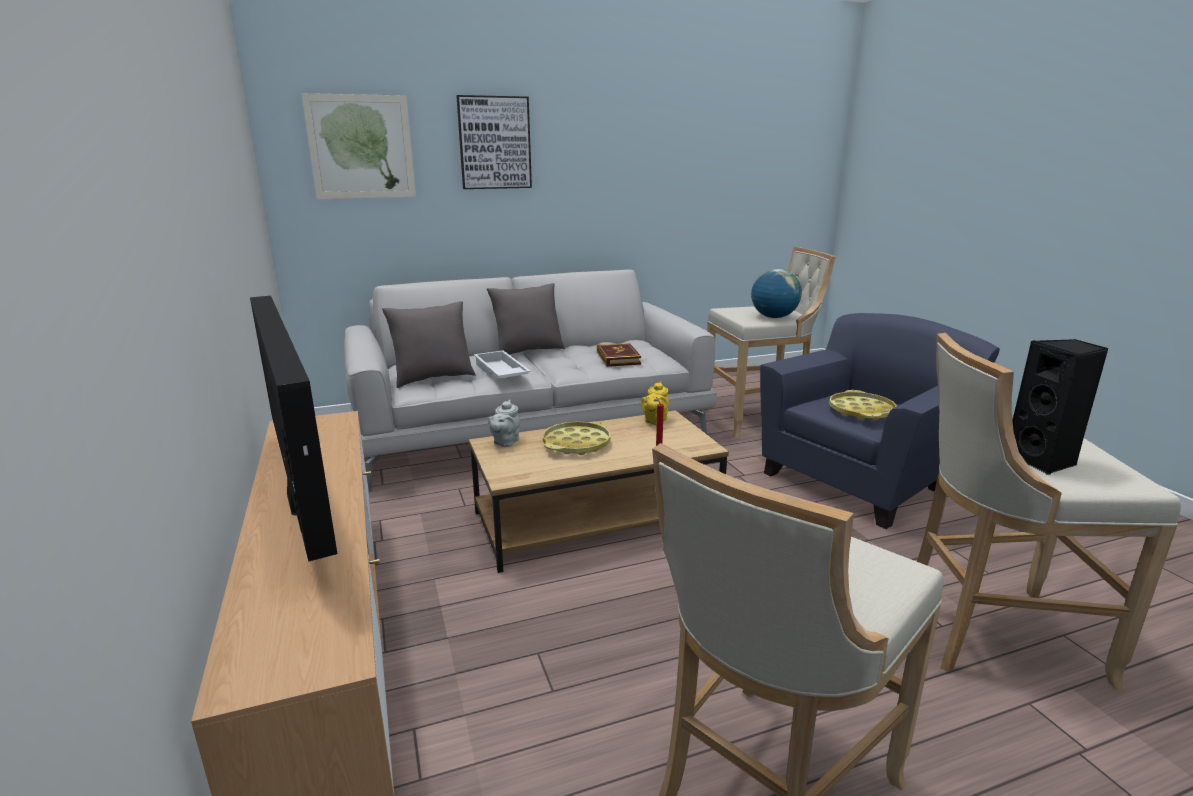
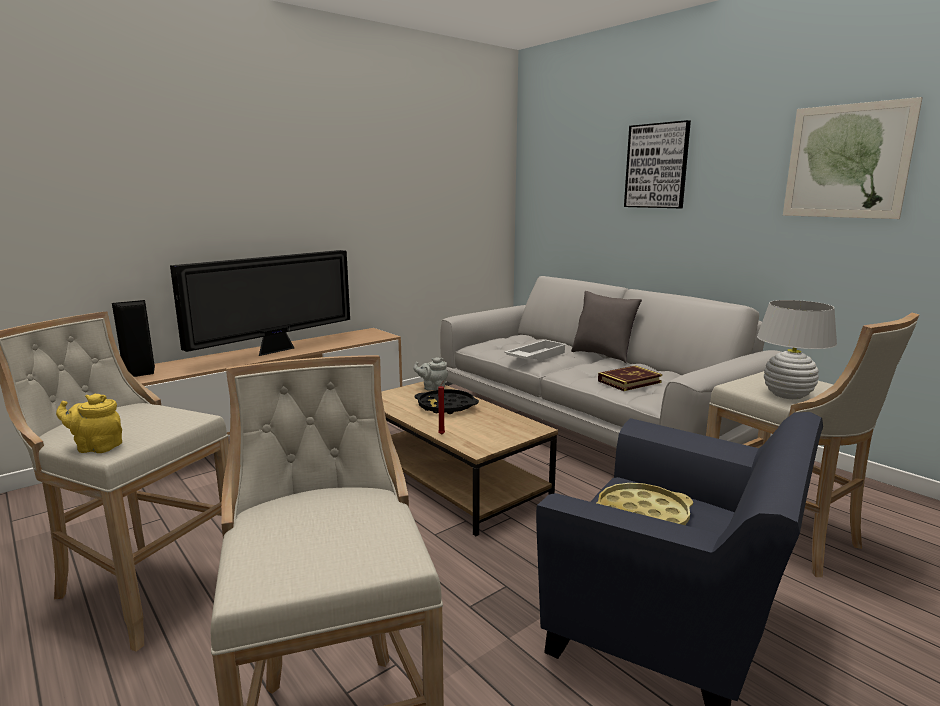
camera: 70 degrees right, 5 degrees down
picture [302,93,416,199] -> picture moved to [783,97,922,219]
grey pillow [382,301,476,388] -> none
yellow tray [543,421,611,455] -> black tray [415,389,479,414]
yellow teapot [641,381,669,425] -> yellow teapot moved to [56,394,122,453]
globe [751,269,802,318] -> white table lamp [757,300,837,399]
black speaker [1012,339,1108,475] -> black speaker moved to [111,300,155,377]

